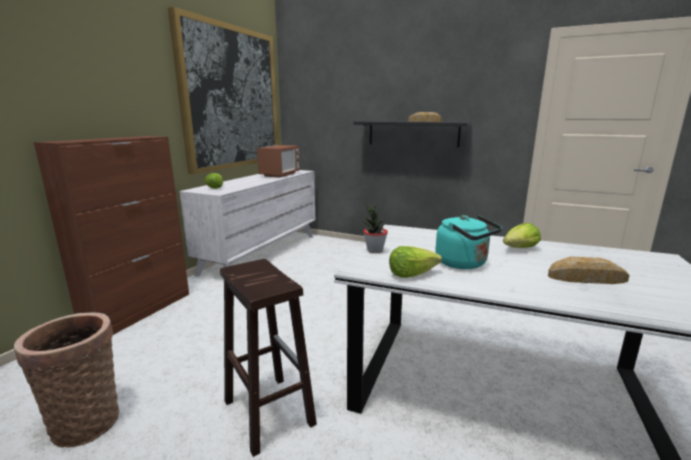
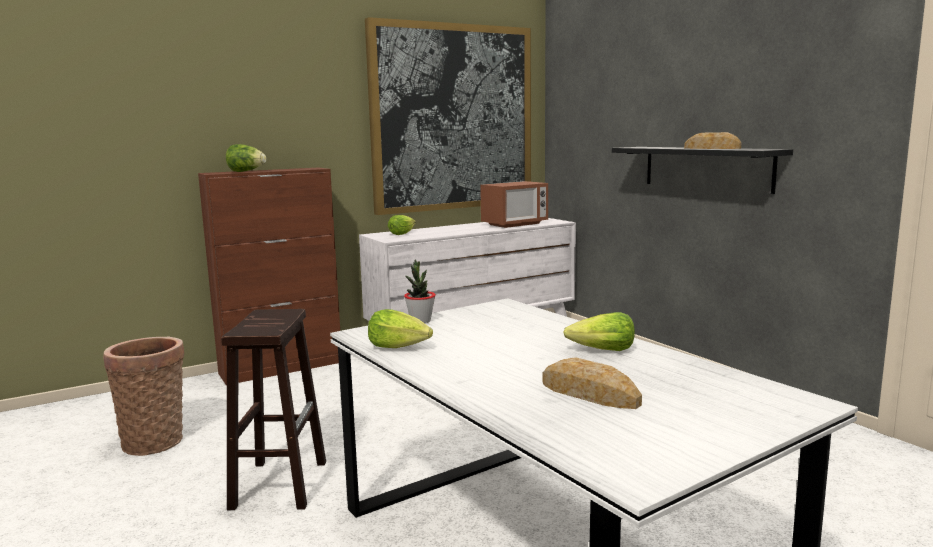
camera: 35 degrees right, 5 degrees down
turquoise kettle [435,215,502,269] -> none
none -> lettuce [226,144,266,172]

